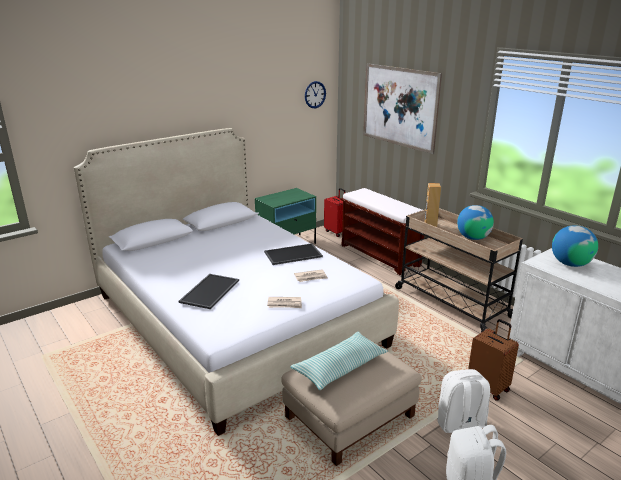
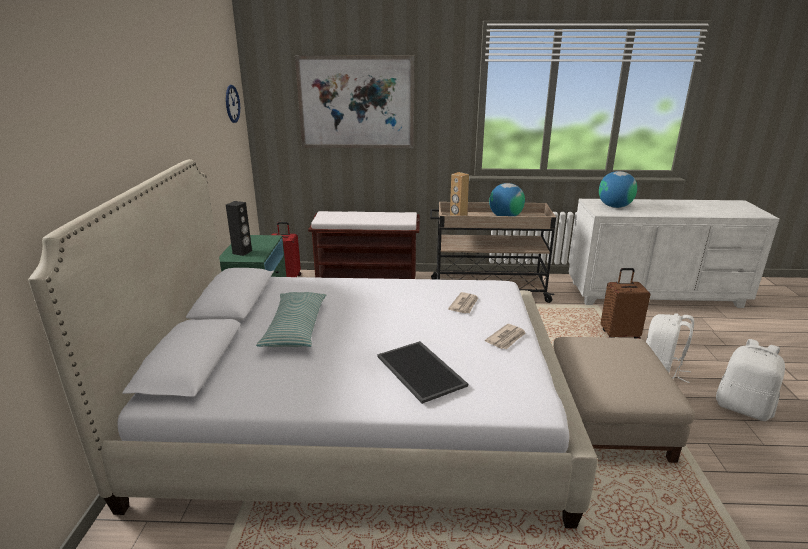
camera: 50 degrees left, 0 degrees up
tray [264,243,323,265] -> none
pillow [290,332,388,390] -> pillow moved to [256,292,327,347]
none -> black speaker [226,201,252,256]

